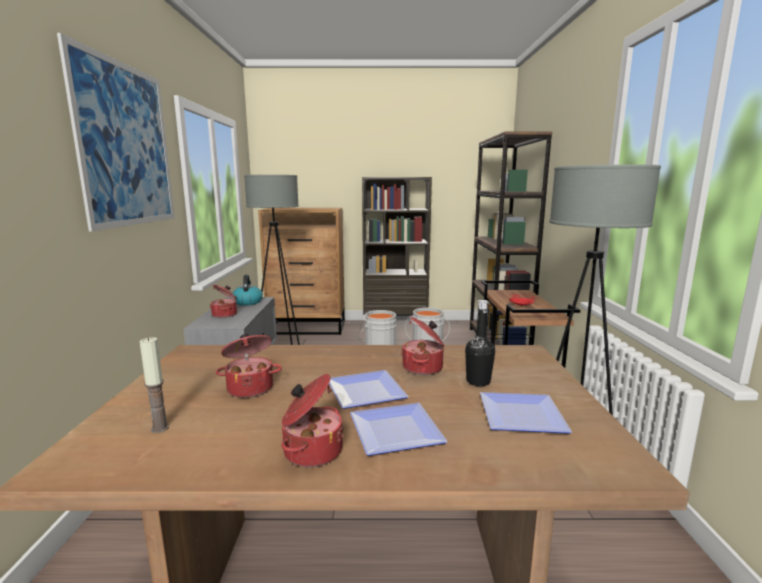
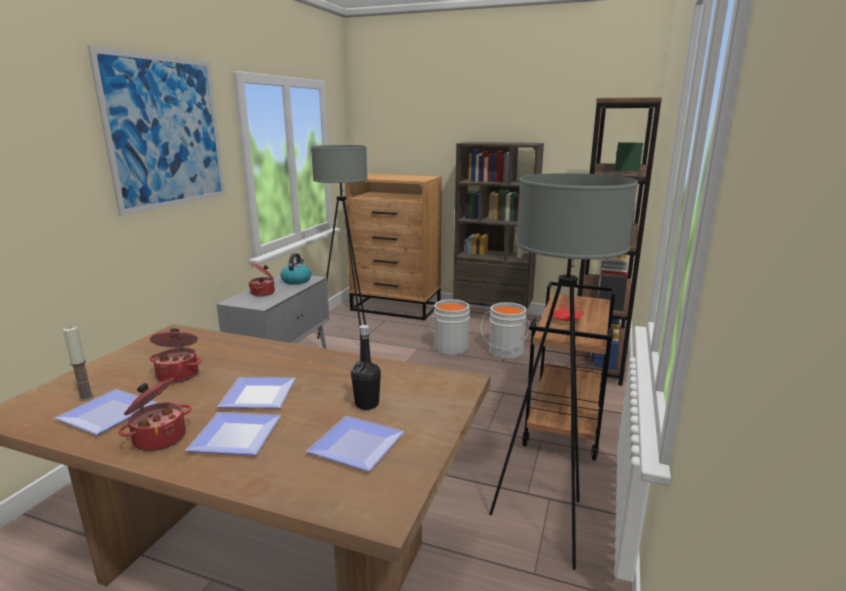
camera: 20 degrees right, 5 degrees up
cooking pot [401,316,444,375] -> none
none -> plate [54,389,157,435]

